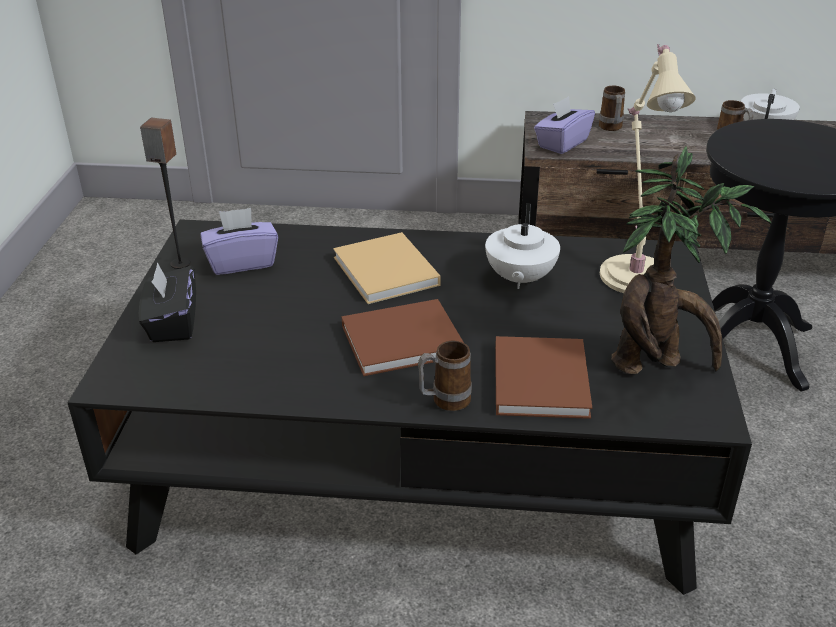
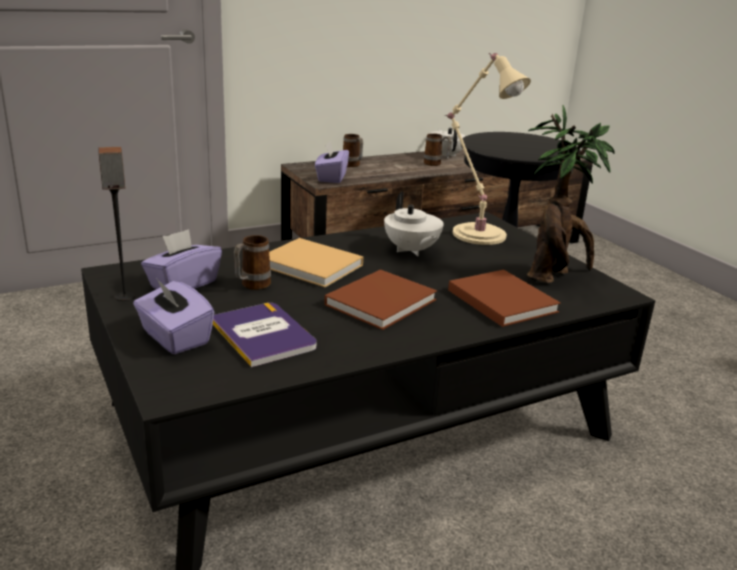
camera: 35 degrees left, 10 degrees down
black tissue box [139,262,196,342] -> purple tissue box [133,278,214,354]
mug [418,340,472,411] -> mug moved to [234,235,271,290]
none -> book [213,303,317,367]

